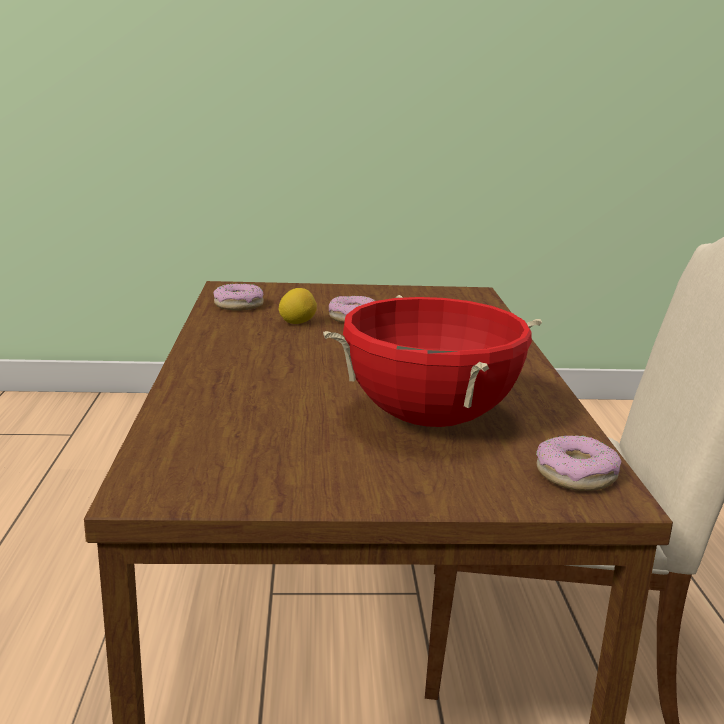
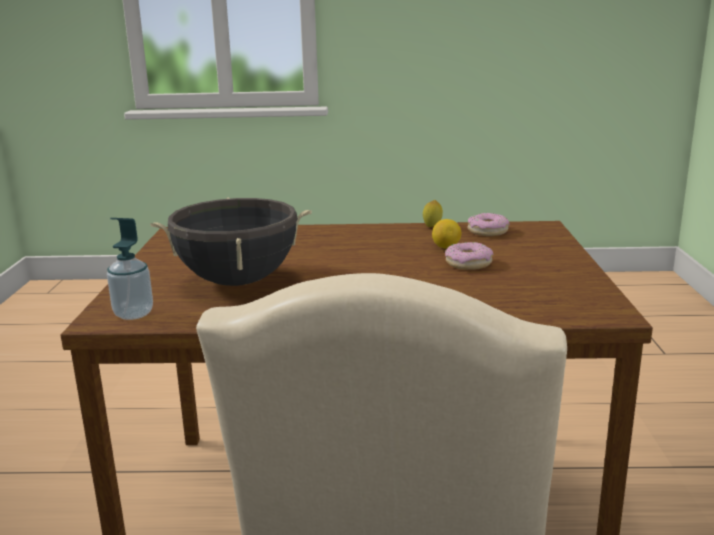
camera: 95 degrees right, 0 degrees up
red cooking pot [323,295,542,427] -> black cooking pot [150,197,312,286]
donut [536,435,621,491] -> soap dispenser [107,218,153,320]
none -> lemon [423,200,443,227]

